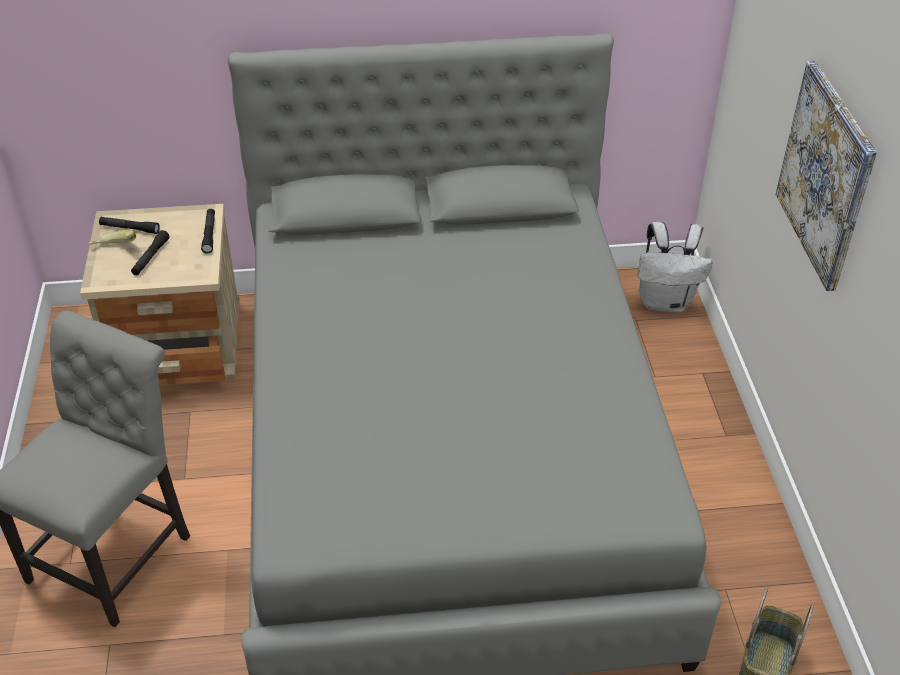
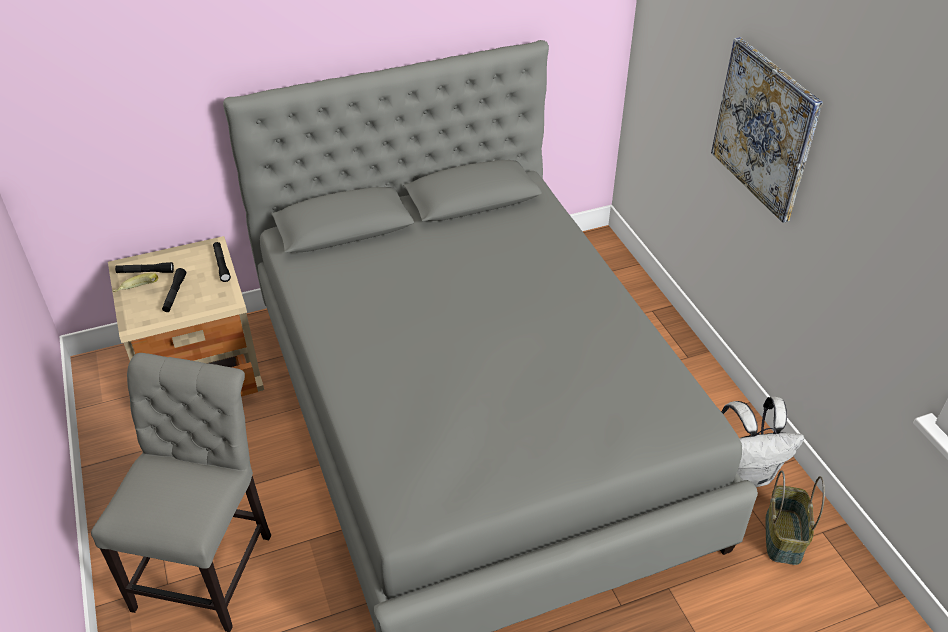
camera: 15 degrees left, 0 degrees up
white backpack [638,222,712,312] -> white backpack moved to [721,397,804,487]

